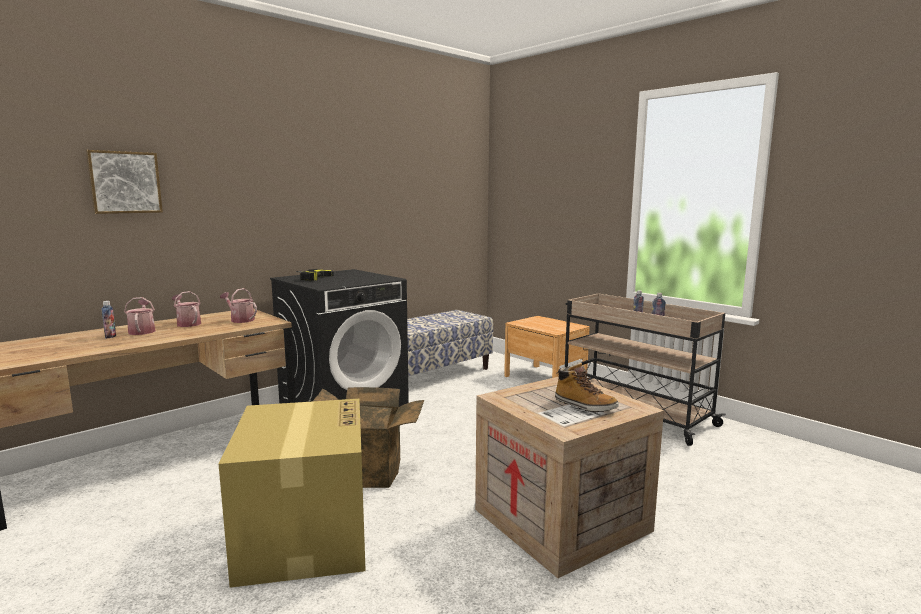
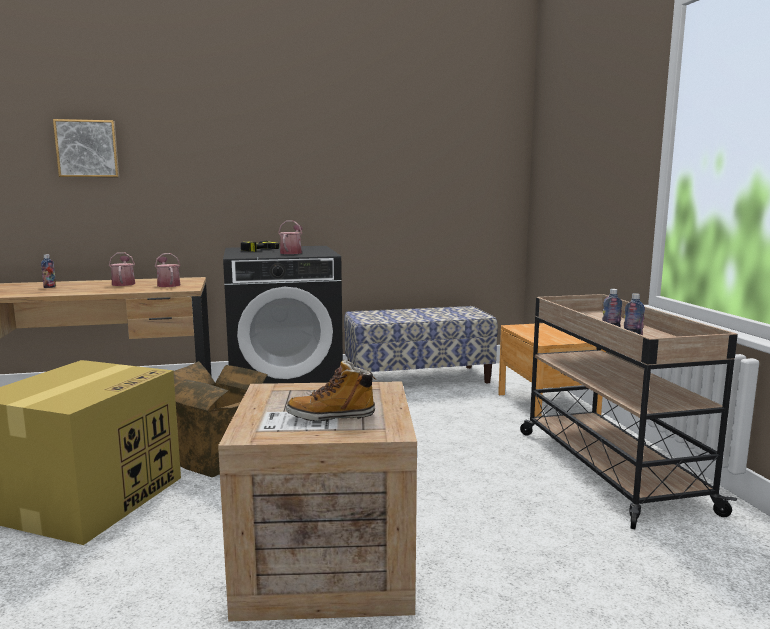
camera: 30 degrees right, 0 degrees up
watering can [124,297,156,335] -> watering can moved to [278,220,303,254]
boot [555,362,619,413] -> boot turned 105 degrees clockwise [286,359,377,421]

